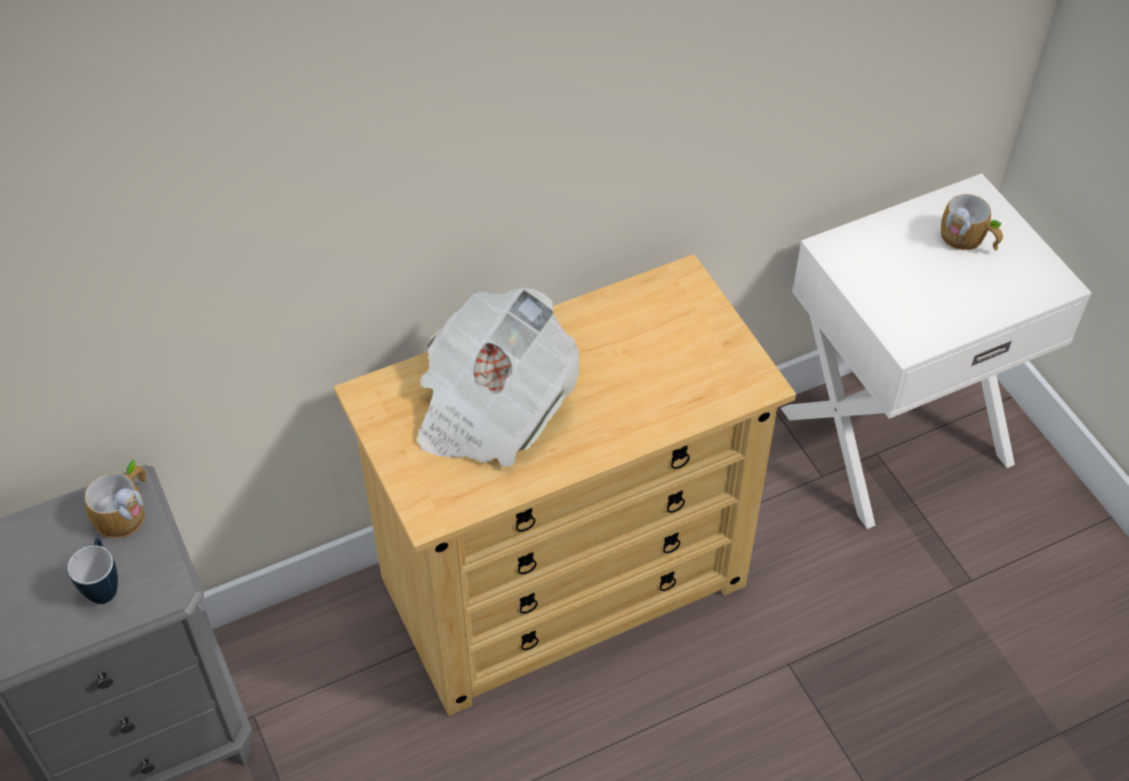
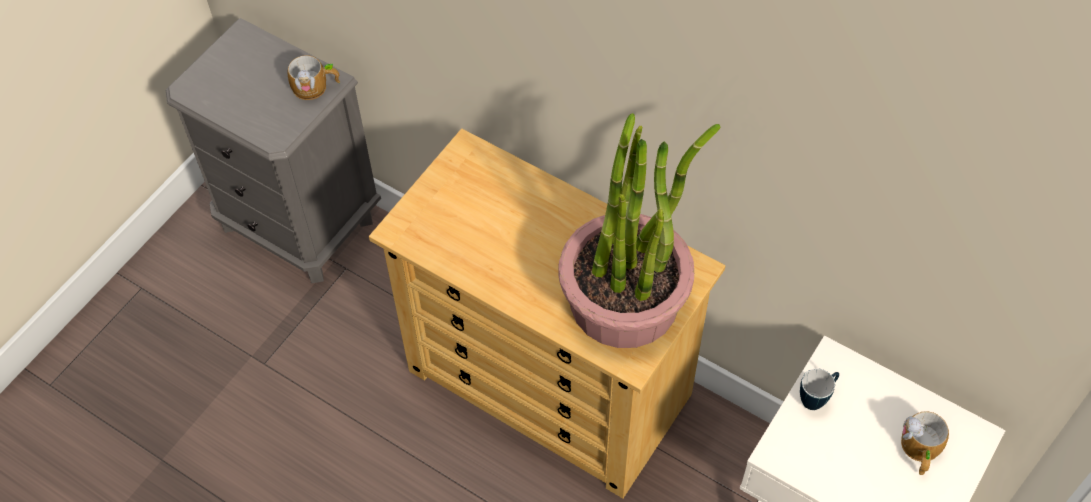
camera: 60 degrees right, 5 degrees up
mug [68,539,118,604] -> mug moved to [800,368,839,410]
newspaper [417,288,579,467] -> none
none -> potted plant [558,113,721,348]

